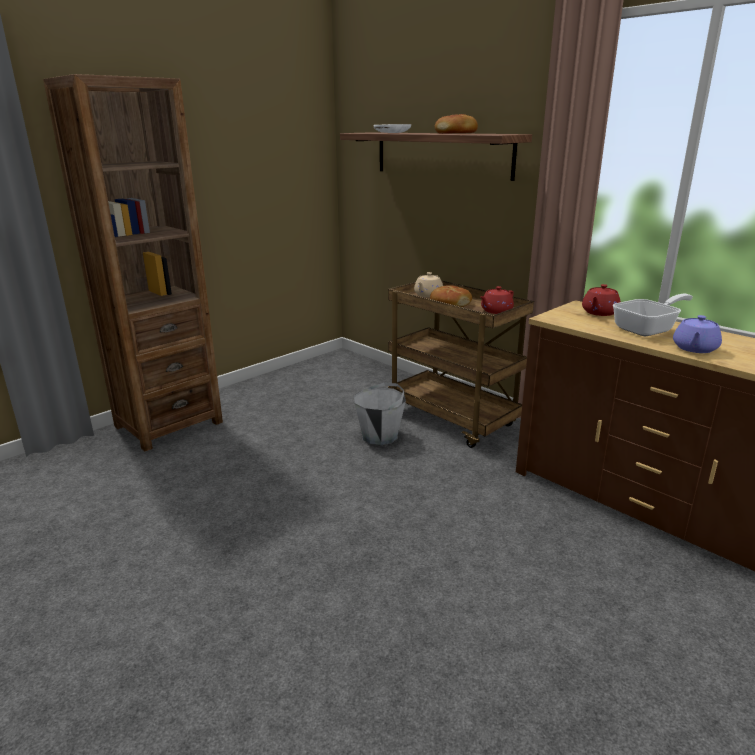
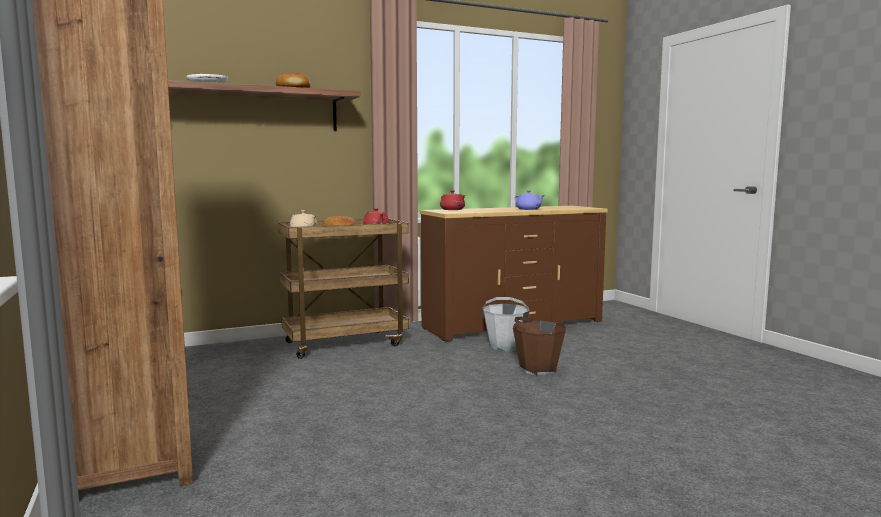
camera: 70 degrees left, 15 degrees down
grey bucket [354,383,406,445] -> grey bucket moved to [482,297,530,352]
frying pan [613,294,693,336] -> none
none -> brown bucket [513,317,566,376]

